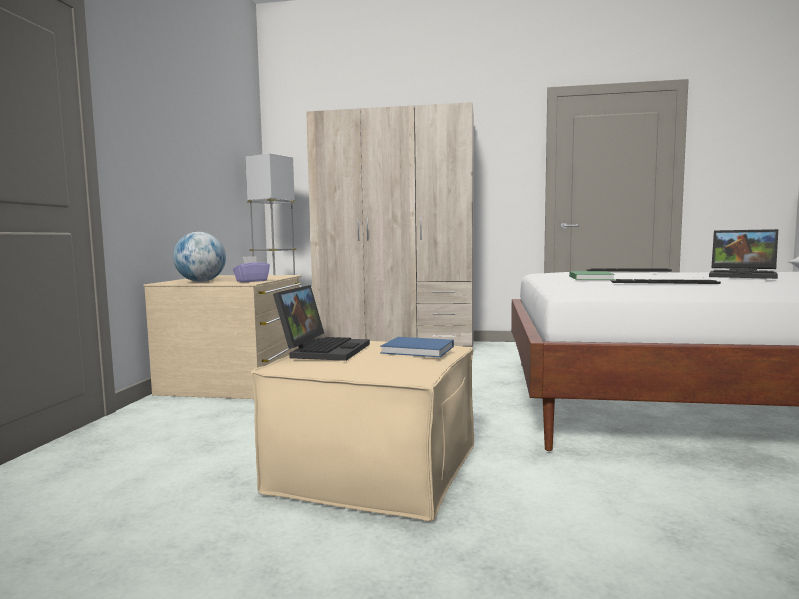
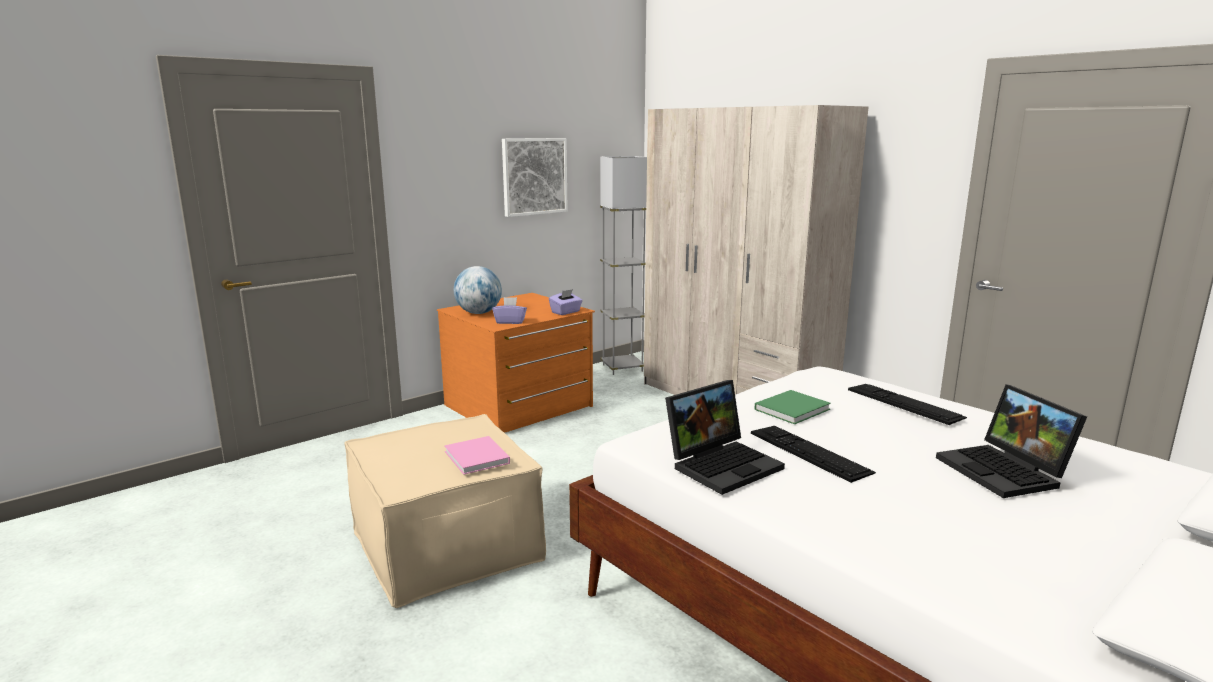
camera: 40 degrees right, 10 degrees up
beige dresser [144,275,302,399] -> orange dresser [437,293,595,433]
laptop [273,285,370,361] -> laptop moved to [665,380,785,495]
blue book [380,337,454,357] -> pink book [444,436,510,475]
none -> picture [502,138,568,217]
none -> purple tissue box [549,289,583,315]

